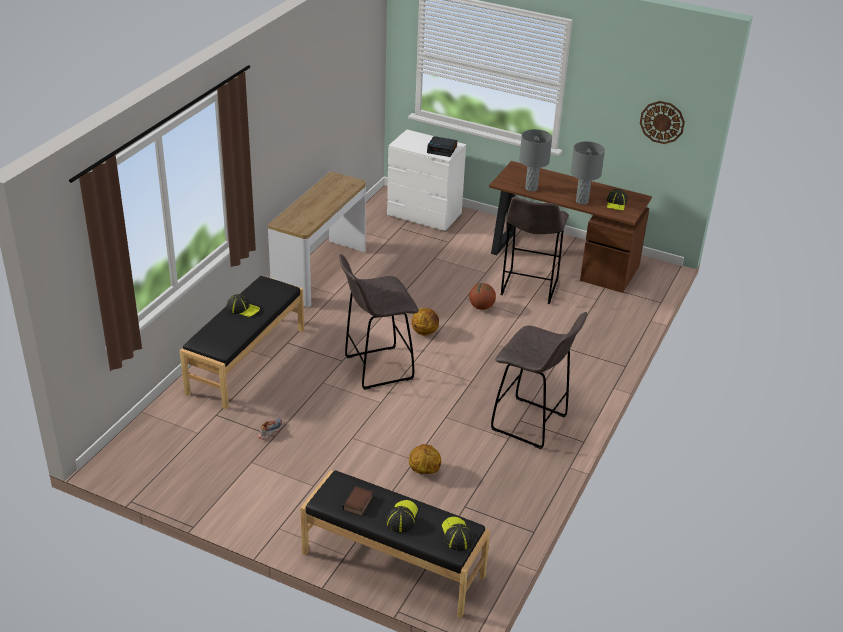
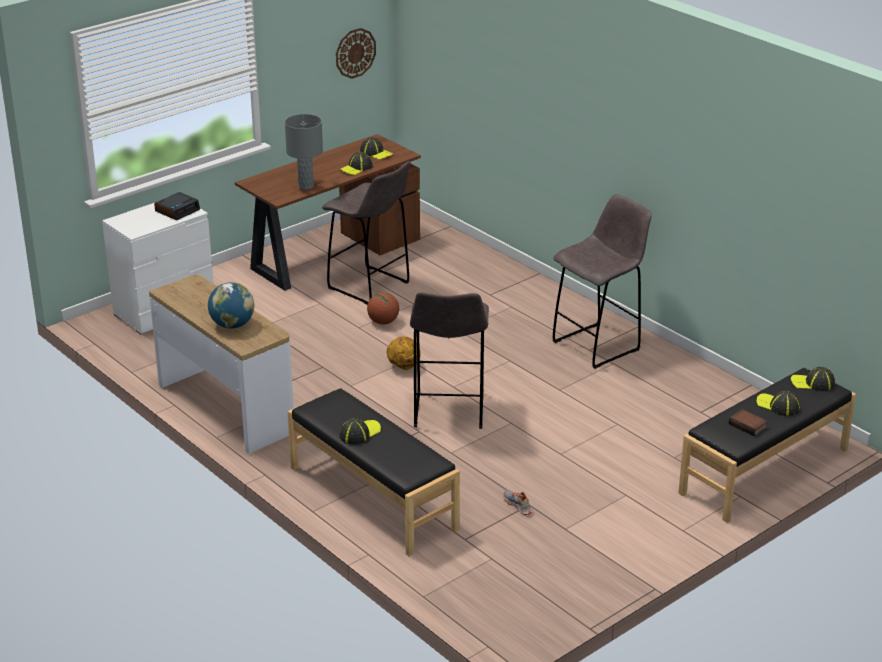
camera: 65 degrees left, 5 degrees down
basketball [409,444,441,474] -> none
grey table lamp [571,141,605,204] -> cap [340,152,373,175]
none -> globe [208,282,254,329]

